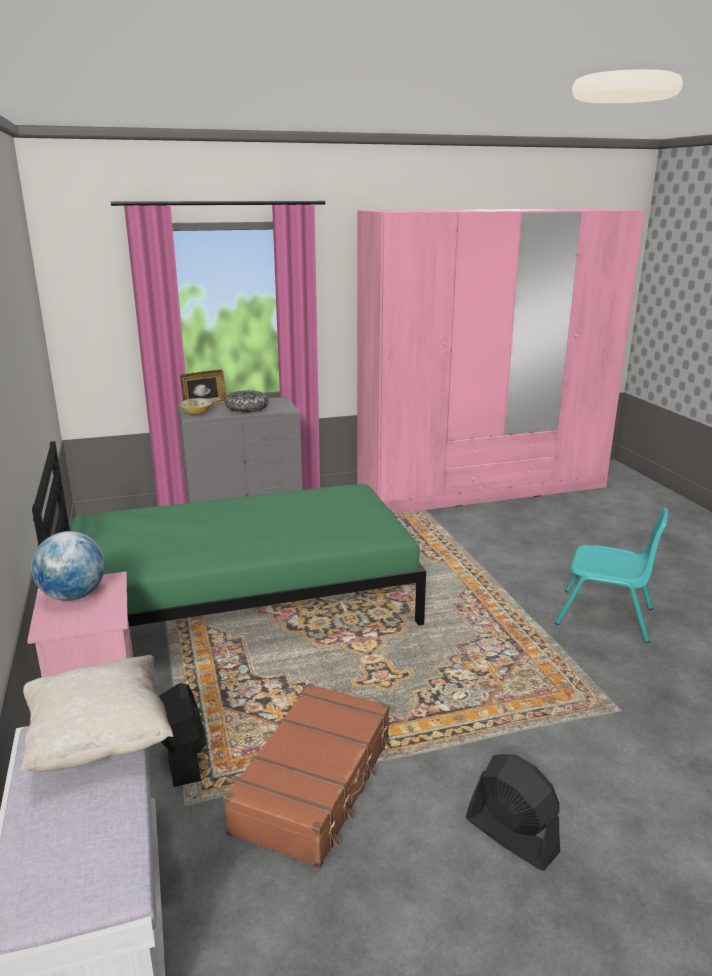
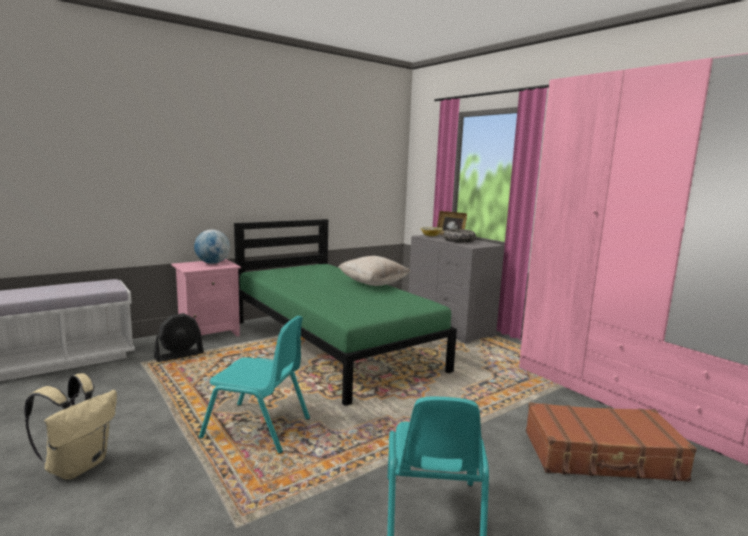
camera: 70 degrees right, 10 degrees down
beige pillow [20,655,174,772] -> beige pillow moved to [338,256,411,286]
brown suitcase [223,683,391,868] -> brown suitcase moved to [526,402,697,482]
black fan [466,754,560,871] -> beige backpack [24,373,117,480]
none -> turquoise chair [199,316,310,453]

